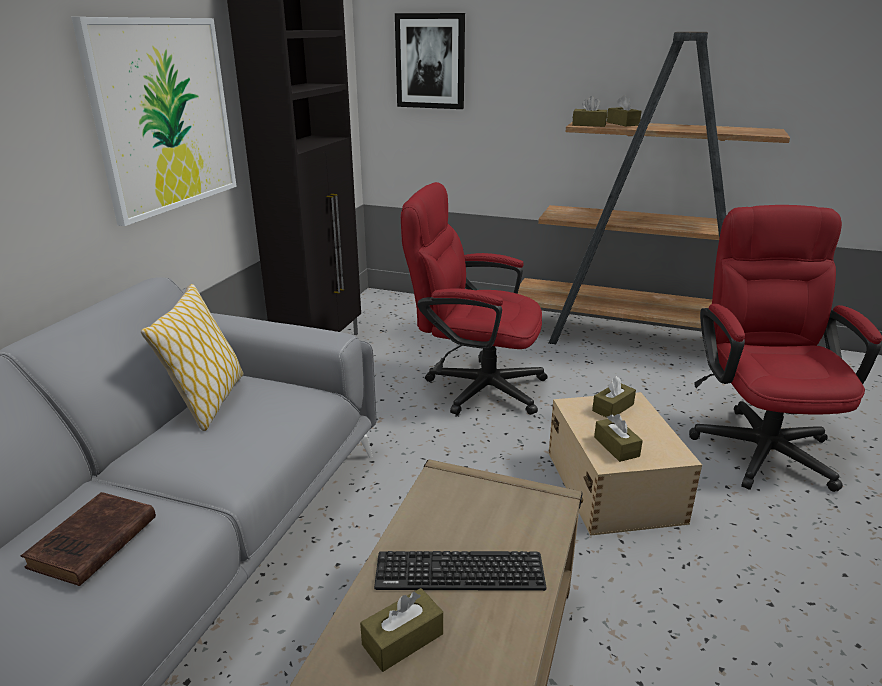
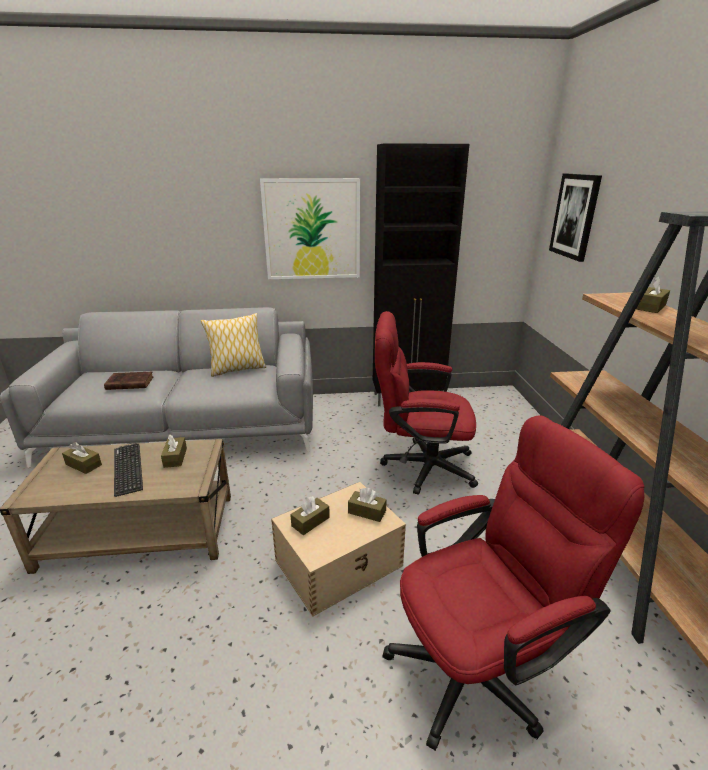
camera: 65 degrees right, 0 degrees up
red office chair [401,182,547,415] -> red office chair turned 75 degrees counterclockwise [375,311,478,495]
brown tissue box [572,96,608,127] -> brown tissue box moved to [161,434,187,468]

